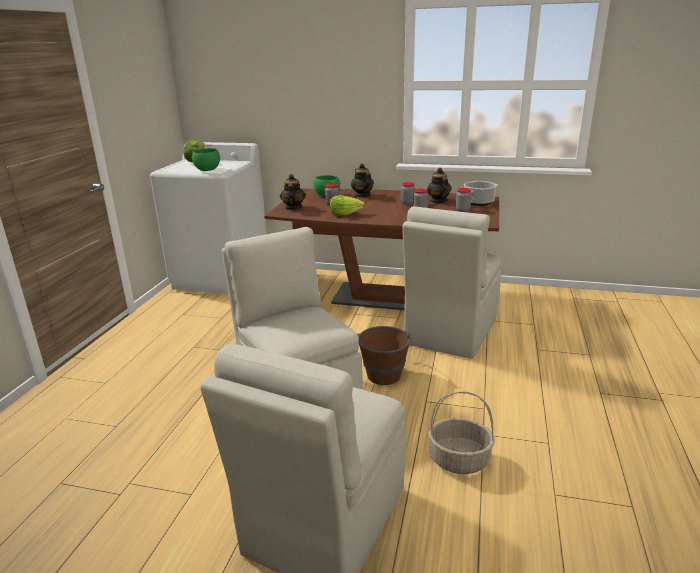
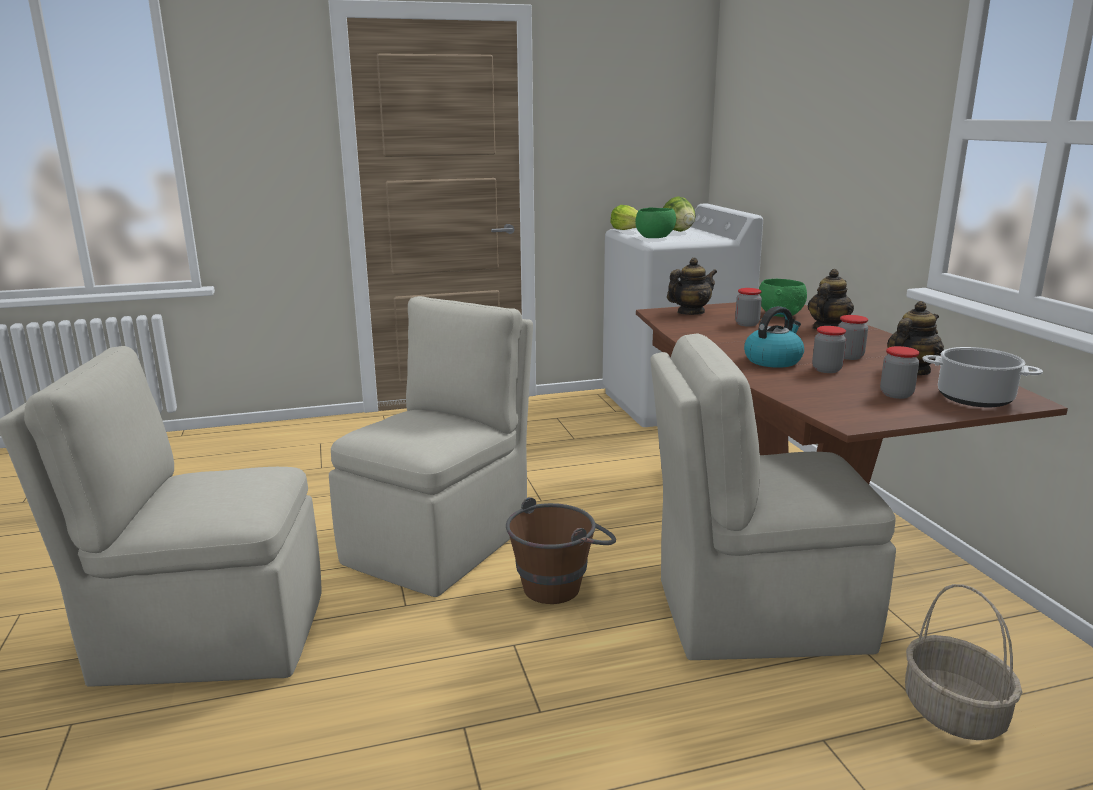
camera: 60 degrees right, 5 degrees down
lettuce [330,195,365,216] -> lettuce moved to [610,205,638,230]
basket [428,391,495,474] -> basket moved to [905,584,1022,740]
none -> kettle [744,306,804,368]

